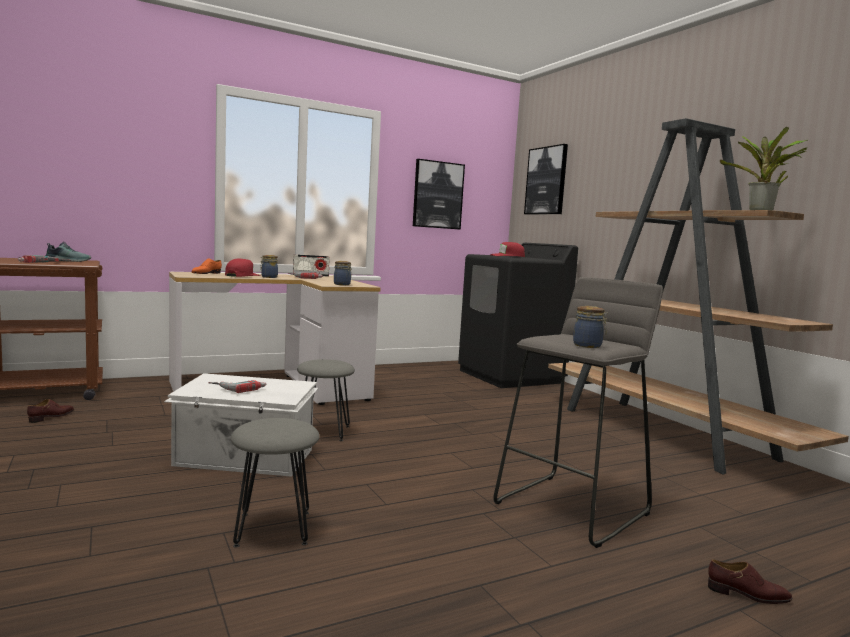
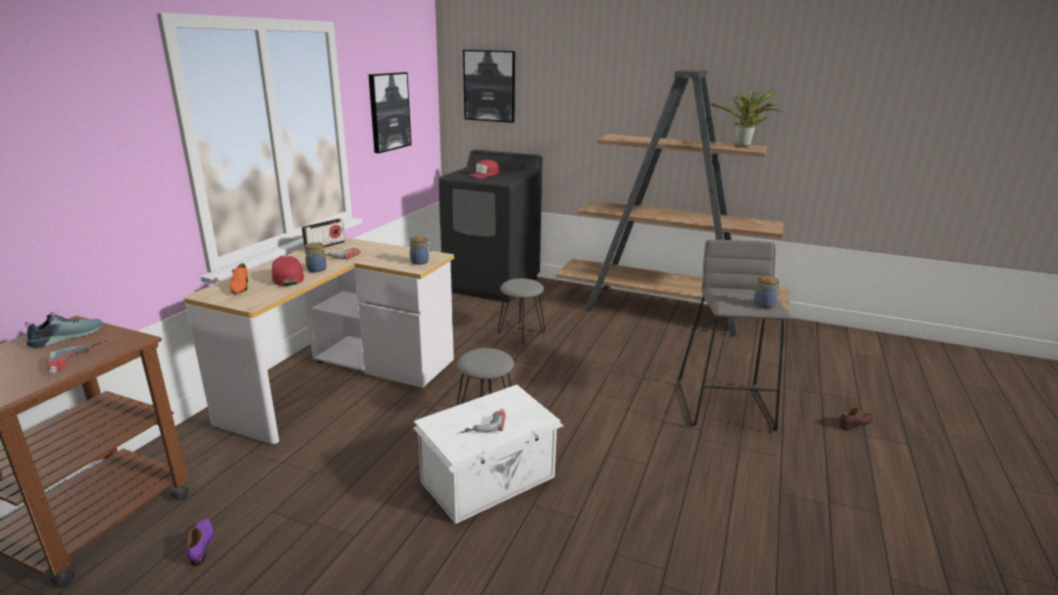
camera: 40 degrees left, 15 degrees up
brown shoe [27,399,74,423] -> purple shoe [186,519,214,566]
grey stool [231,418,320,548] -> grey stool moved to [497,278,545,344]

